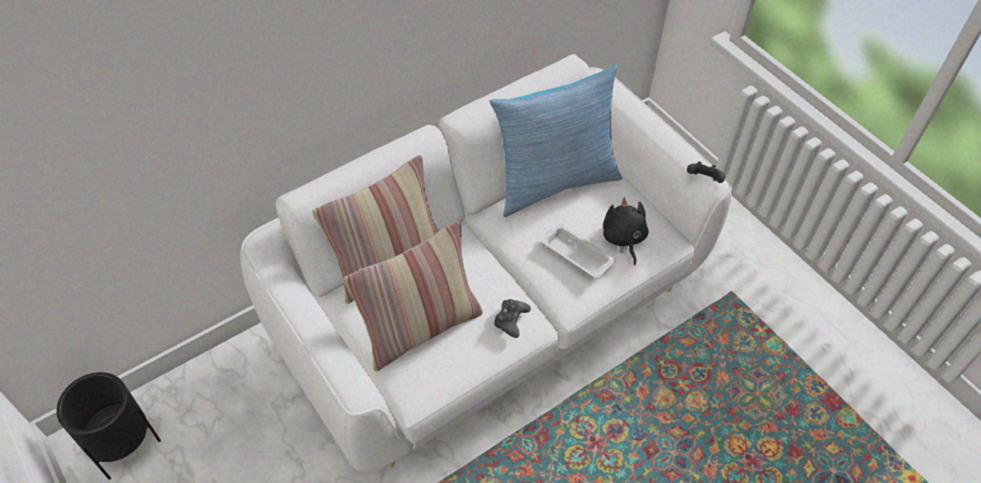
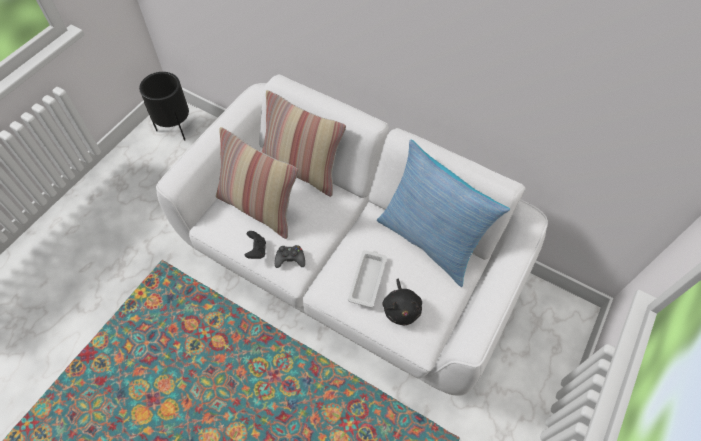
camera: 65 degrees right, 5 degrees up
black plush toy [603,198,649,265] -> black plush toy turned 120 degrees clockwise [382,279,422,326]
black game controller [687,161,725,183] -> black game controller moved to [245,231,266,259]

